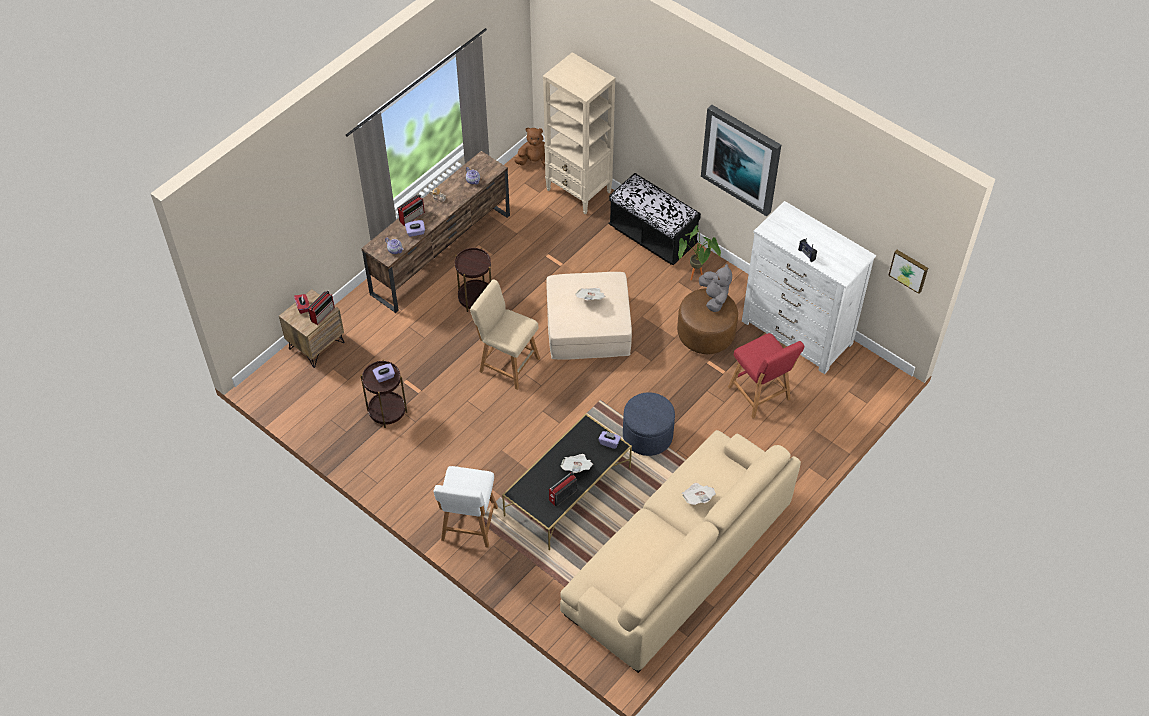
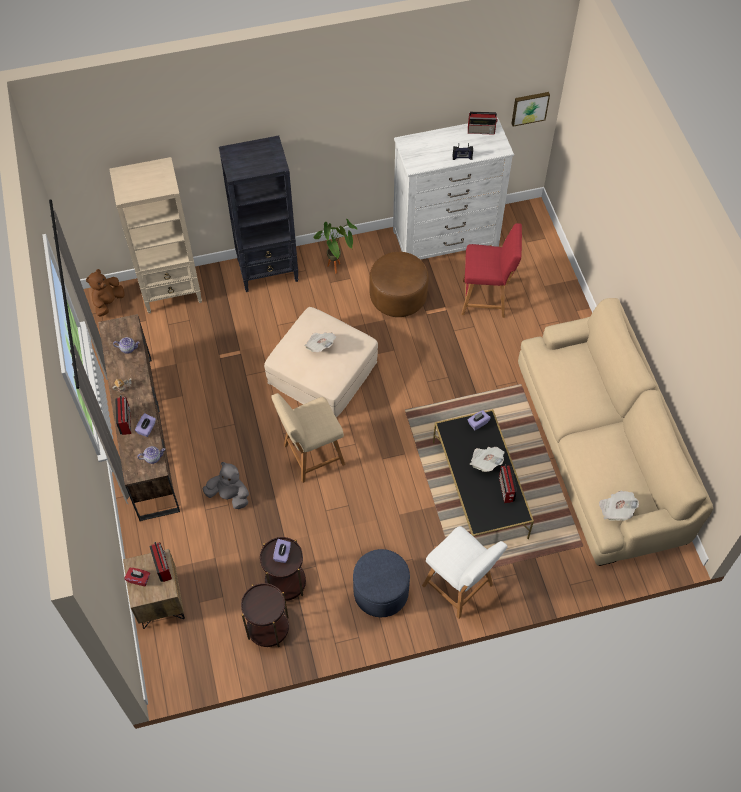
camera: 55 degrees left, 5 degrees up
brown side table [455,248,491,312] -> brown side table moved to [241,583,289,648]
black bench [609,173,701,265] -> black bookcase [219,136,299,292]
blue ottoman [623,392,675,456] -> blue ottoman moved to [353,549,410,617]
newspaper [681,483,716,505] -> newspaper moved to [599,491,639,521]
grey plush toy [699,263,732,312] -> grey plush toy moved to [202,462,249,509]
picture [701,105,781,216] -> none
none -> radio [468,112,498,135]

